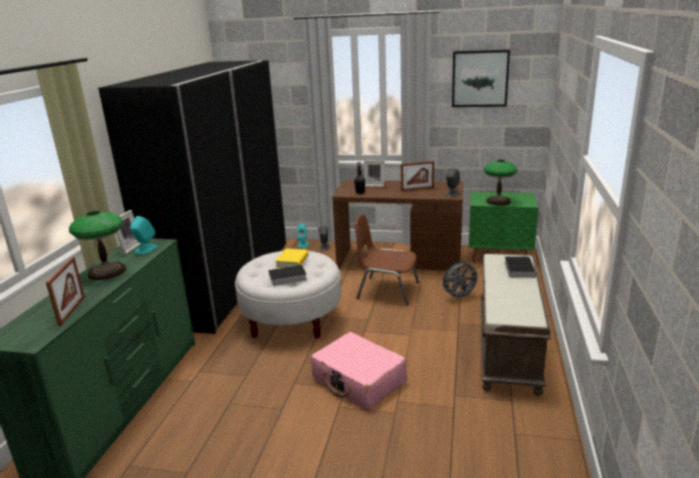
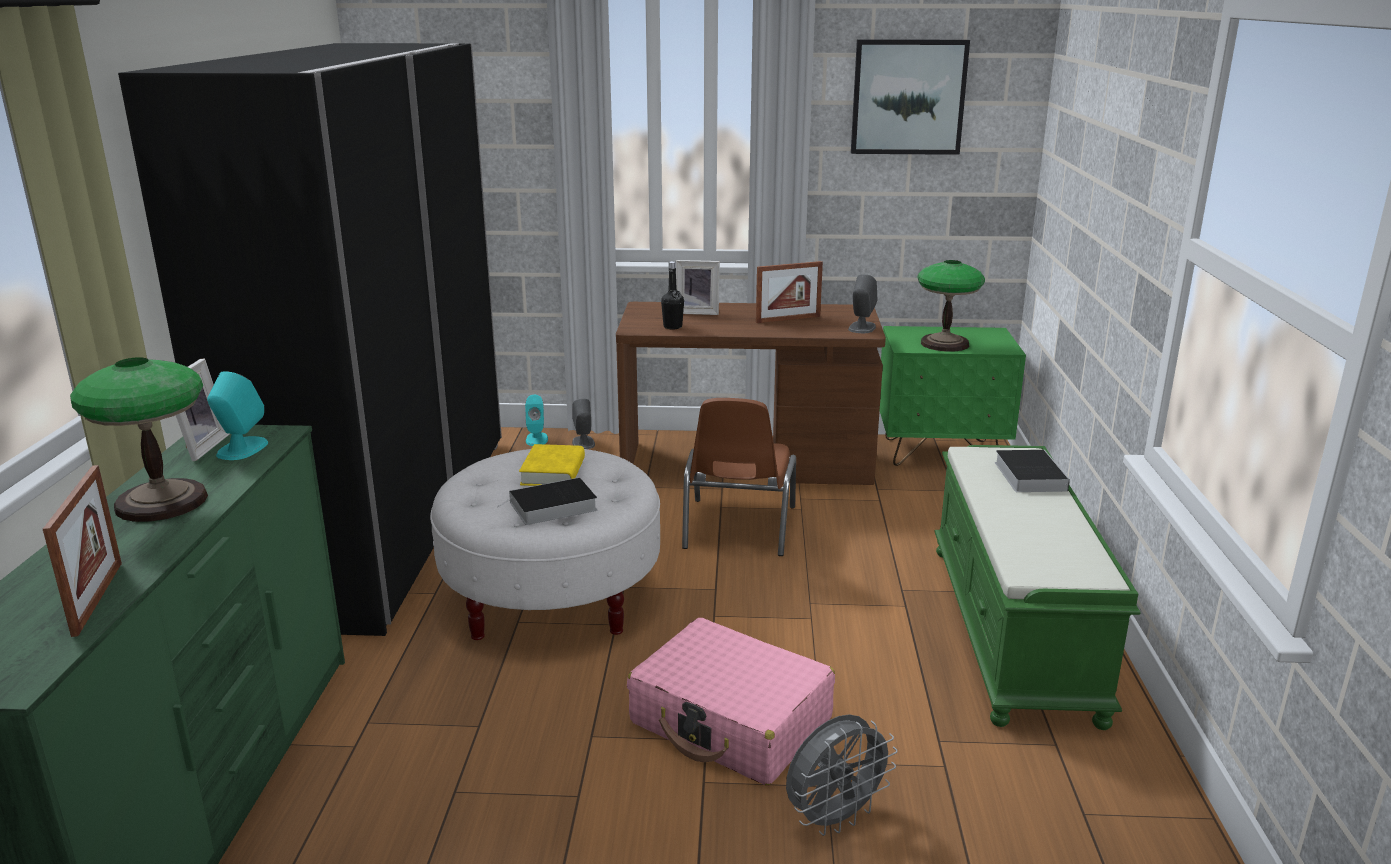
camera: 10 degrees left, 0 degrees up
brown chair [354,214,419,306] -> brown chair turned 90 degrees counterclockwise [682,398,796,556]
grey fan [443,262,480,300] -> grey fan moved to [786,714,898,836]
brown bench [480,253,551,395] -> green bench [934,445,1140,730]

